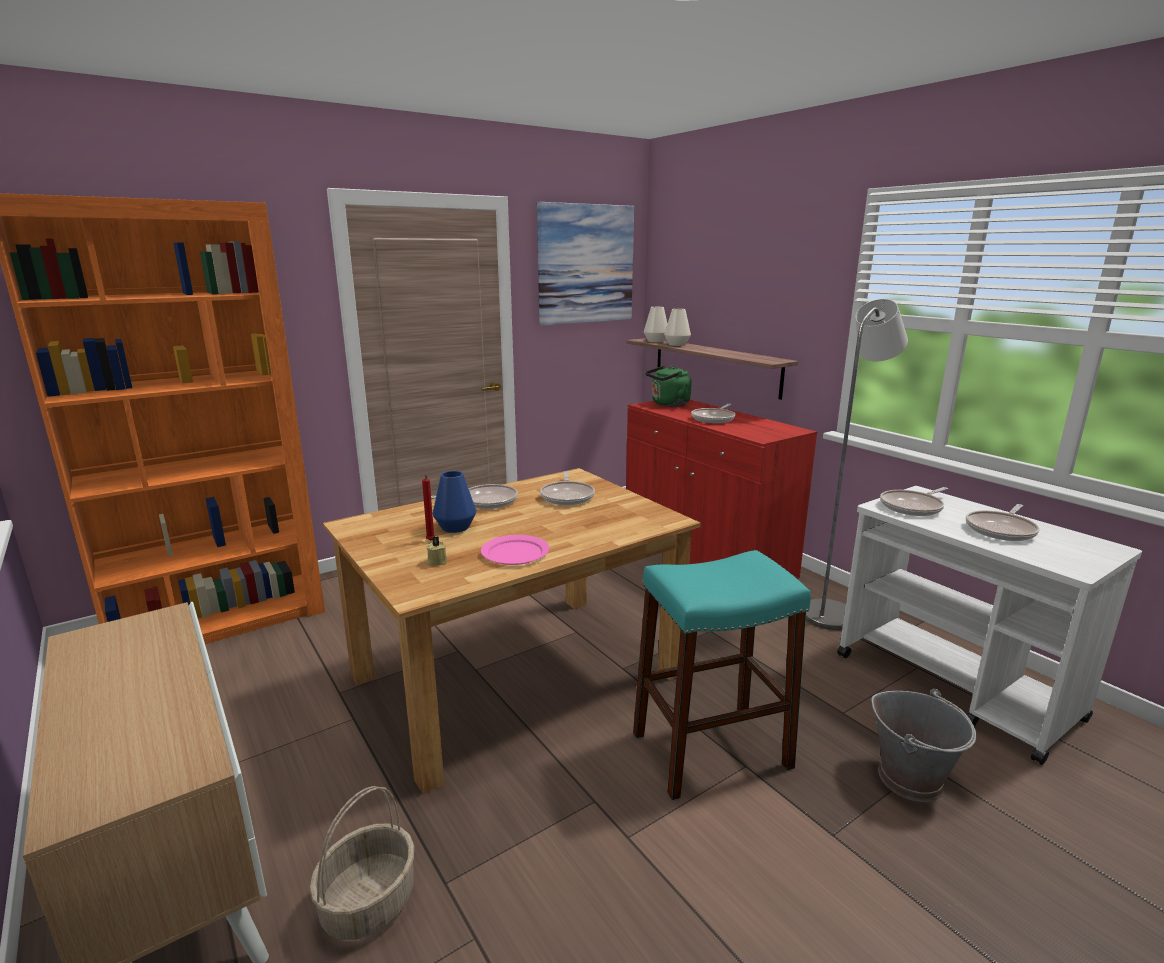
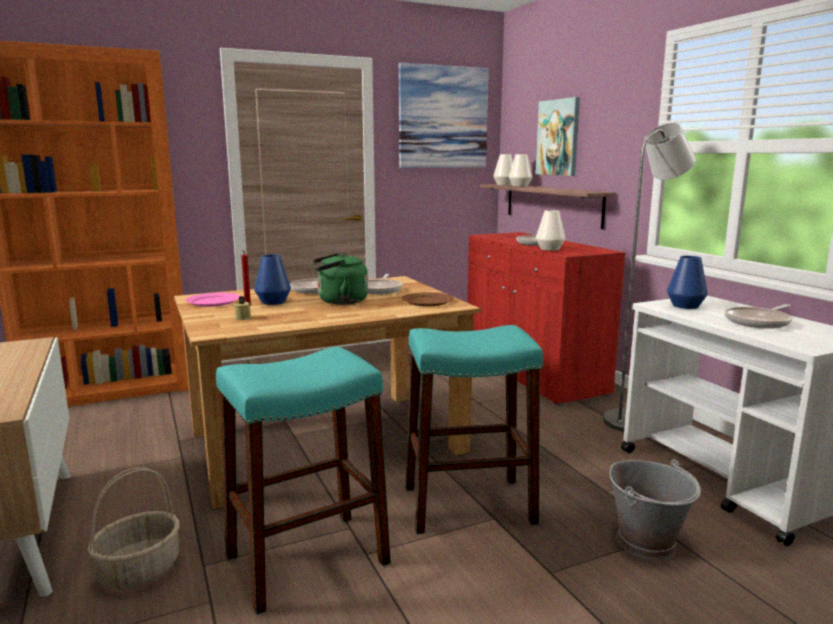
camera: 10 degrees right, 5 degrees down
pink plate [481,535,549,565] -> pink plate moved to [186,293,240,307]
green kettle [645,366,692,406] -> green kettle moved to [313,253,368,305]
frying pan [880,487,948,516] -> blue vase [667,256,708,309]
none -> turquoise stool [216,347,391,615]
none -> brown plate [402,292,454,306]
none -> picture [536,97,580,176]
none -> white vase [536,210,565,251]

